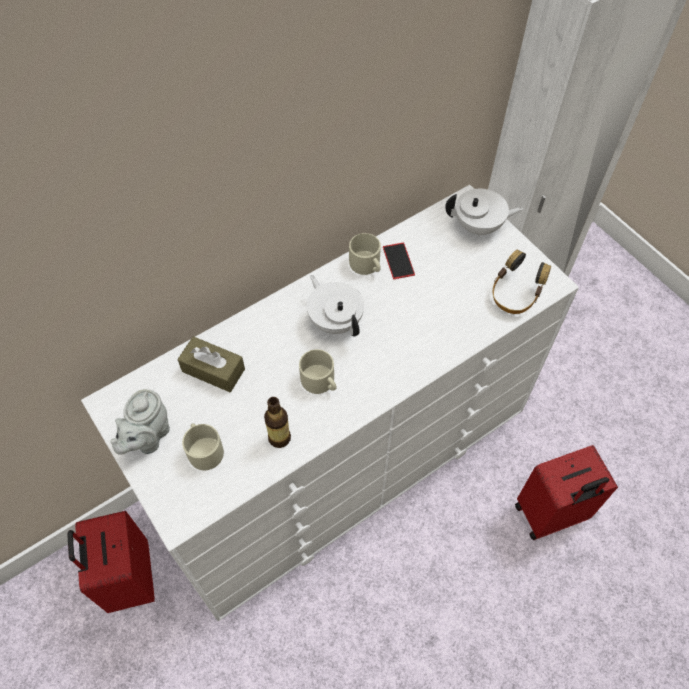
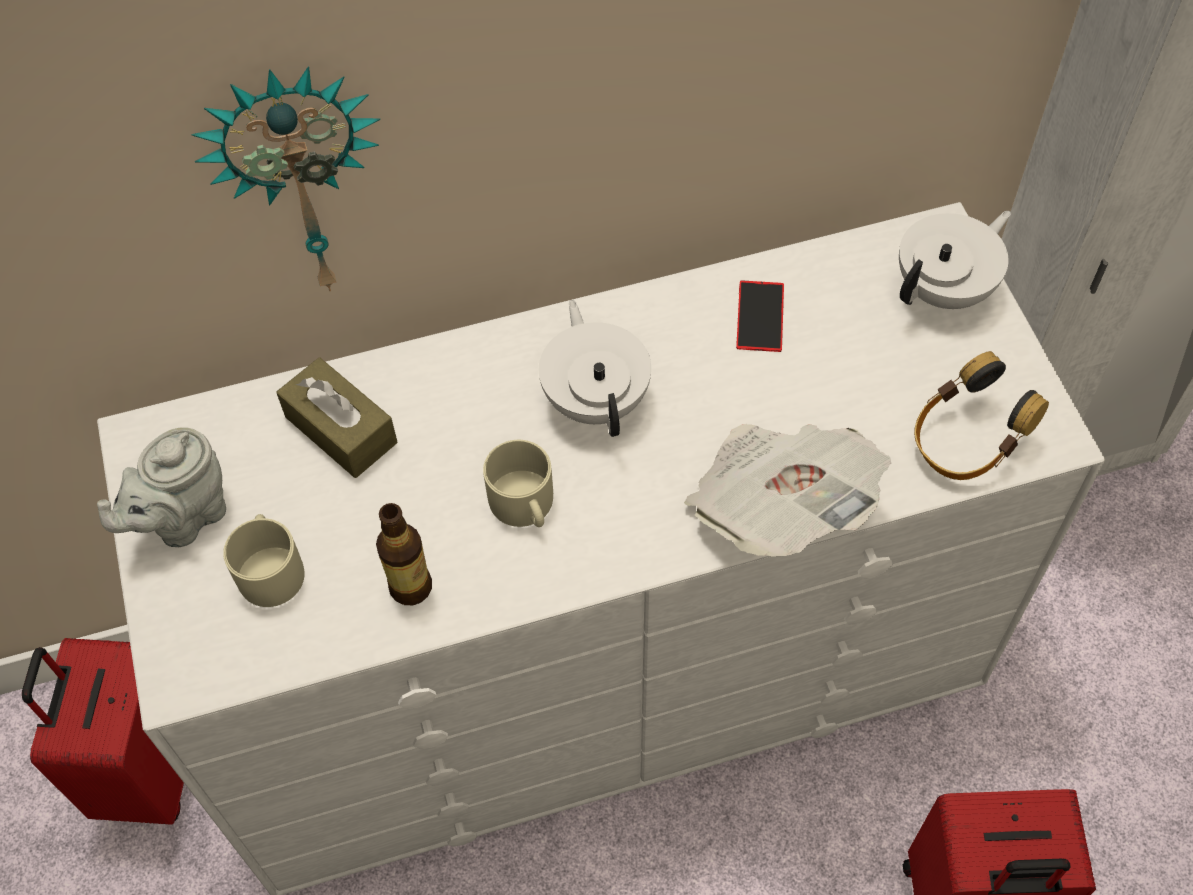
camera: 20 degrees right, 0 degrees up
beige mug [349,233,381,275] -> none
white teapot [445,189,524,237] -> white teapot turned 60 degrees counterclockwise [899,211,1011,309]
none -> wall clock [192,67,380,291]
none -> newspaper [684,424,891,556]

